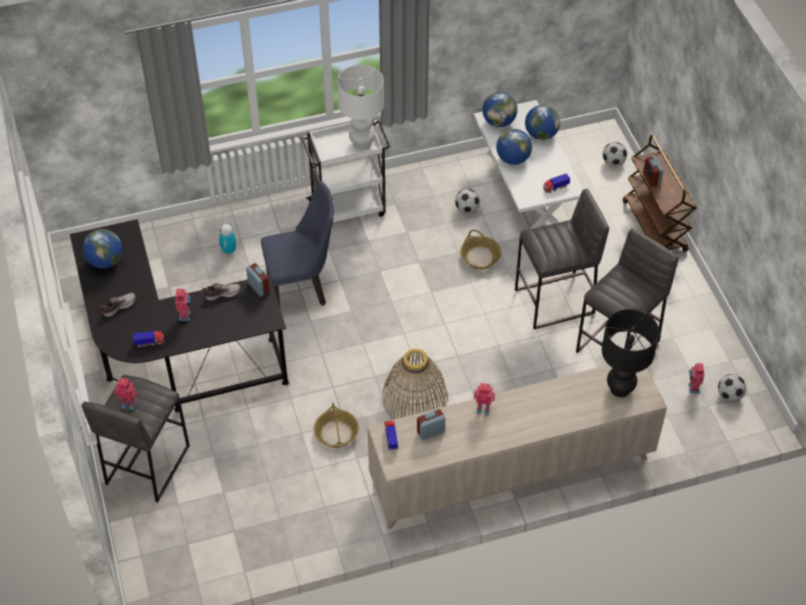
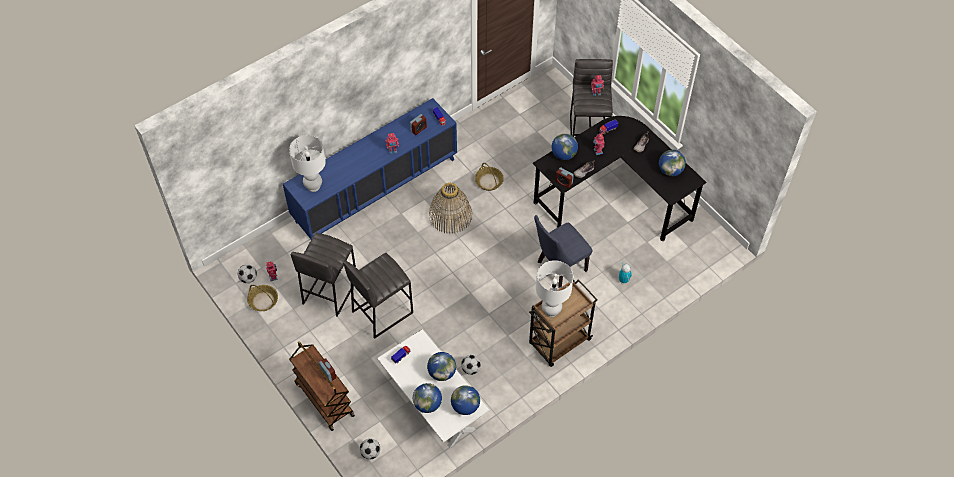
camera: 160 degrees right, 5 degrees up
white cart [302,119,390,222] -> brown cart [529,279,598,367]
beige cabinet [367,365,667,529] -> blue cabinet [283,98,457,239]
basket [460,229,502,269] -> basket moved to [247,285,278,311]
black table lamp [602,309,659,397] -> white table lamp [289,135,326,192]
none -> globe [552,134,578,160]

